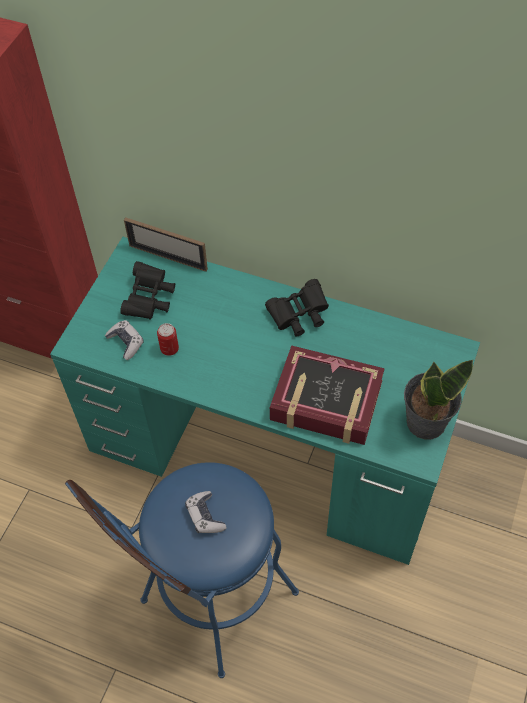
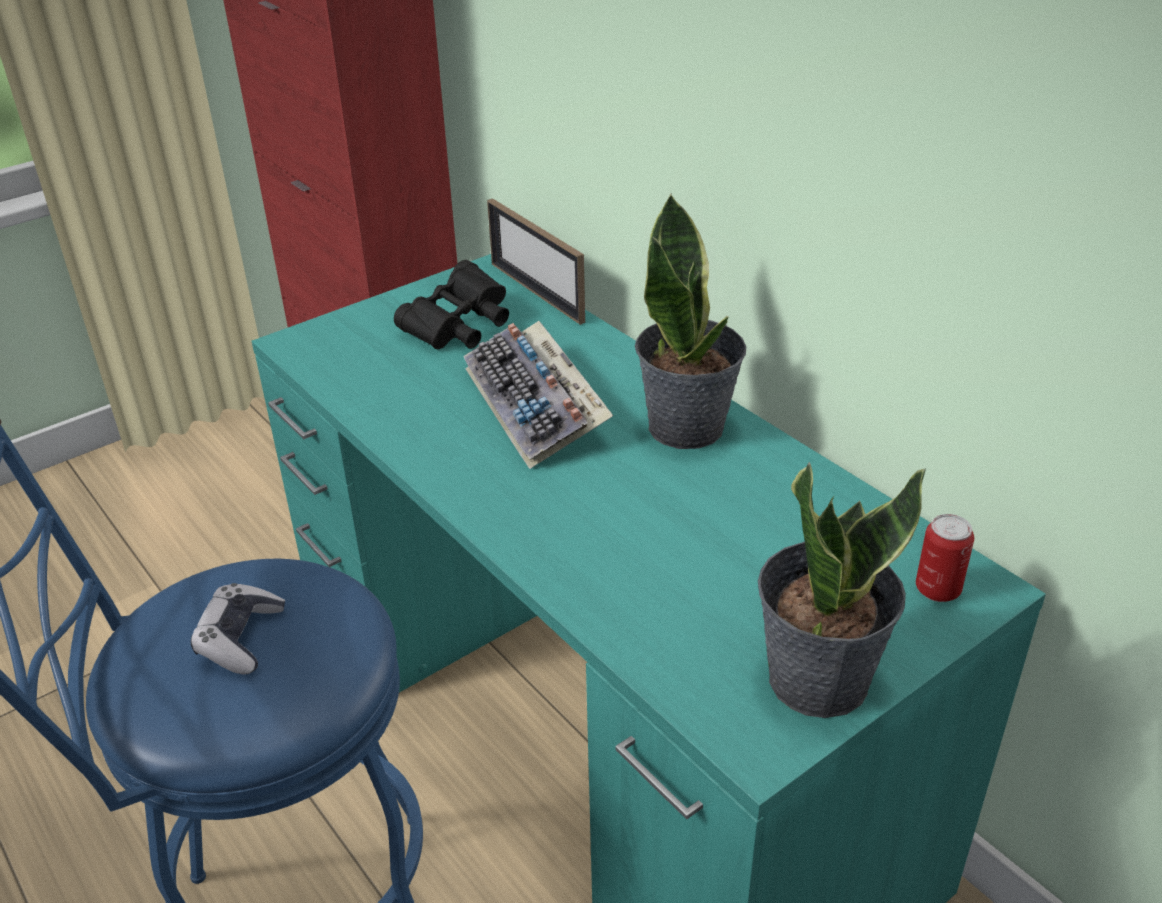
camera: 30 degrees right, 20 degrees down
game controller [105,320,144,360] -> none
can [157,323,179,356] -> can moved to [916,514,974,602]
black binoculars [265,279,329,336] -> potted plant [635,193,746,449]
book [270,345,385,445] -> none
none -> keyboard [464,321,613,469]

